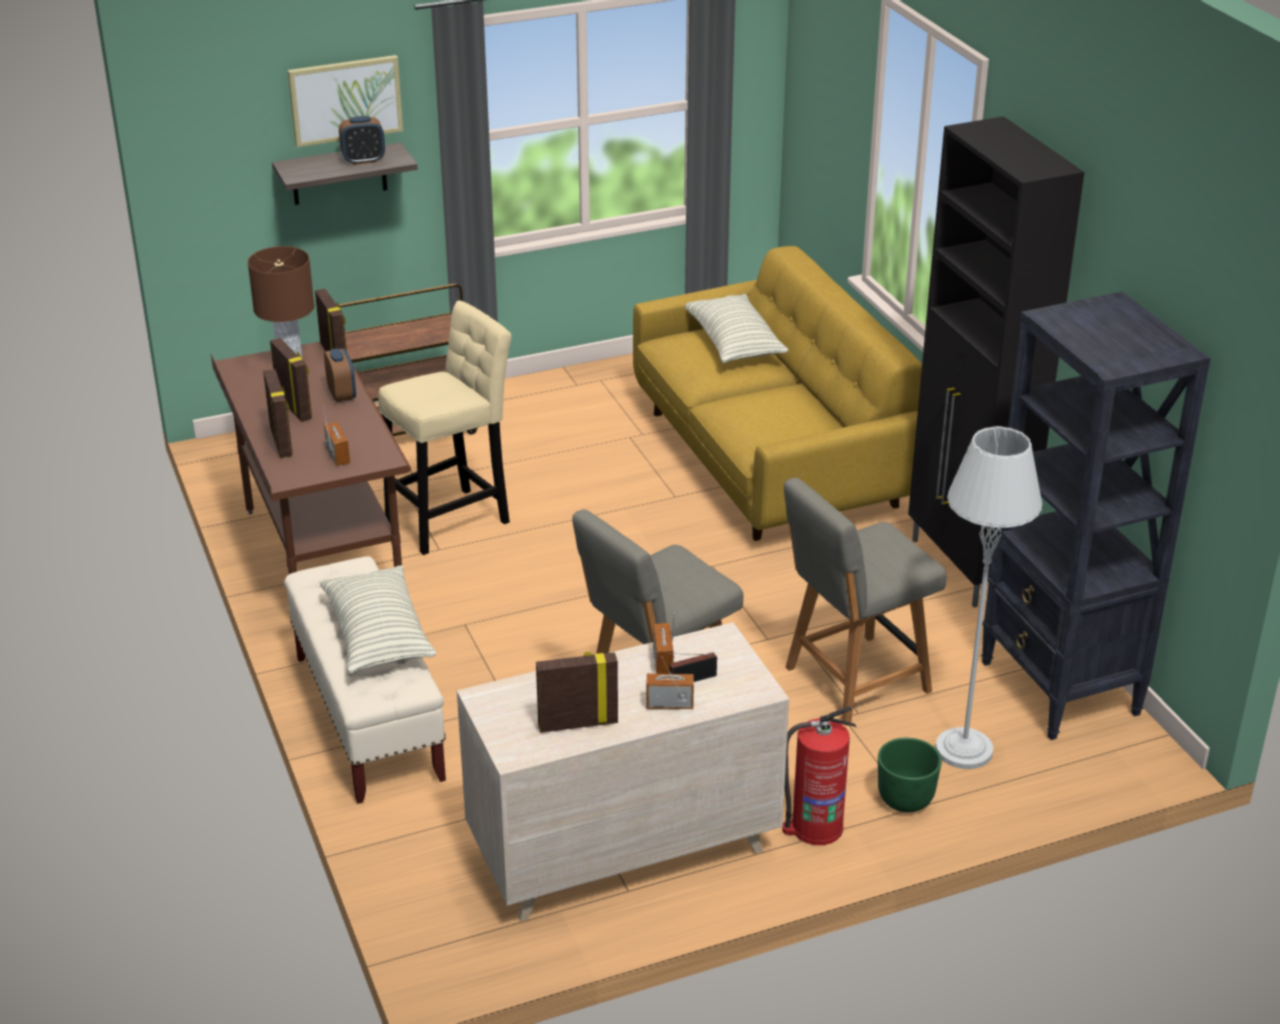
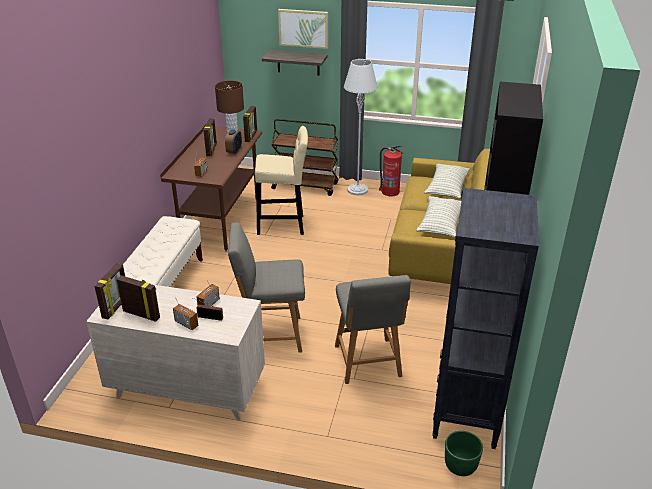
camera: 35 degrees right, 0 degrees up
picture frame [263,369,292,458] -> picture frame moved to [94,263,125,319]
pillow [320,565,437,674] -> pillow moved to [417,196,461,237]
alarm clock [339,116,385,165] -> none
fire extinguisher [782,706,856,845] -> fire extinguisher moved to [379,146,404,196]
grey chair [784,478,947,726] -> grey chair turned 105 degrees counterclockwise [335,275,411,384]
green planter [878,738,942,813] -> green planter moved to [445,431,483,476]
grey floor lamp [936,426,1042,769] -> grey floor lamp moved to [344,59,378,195]

